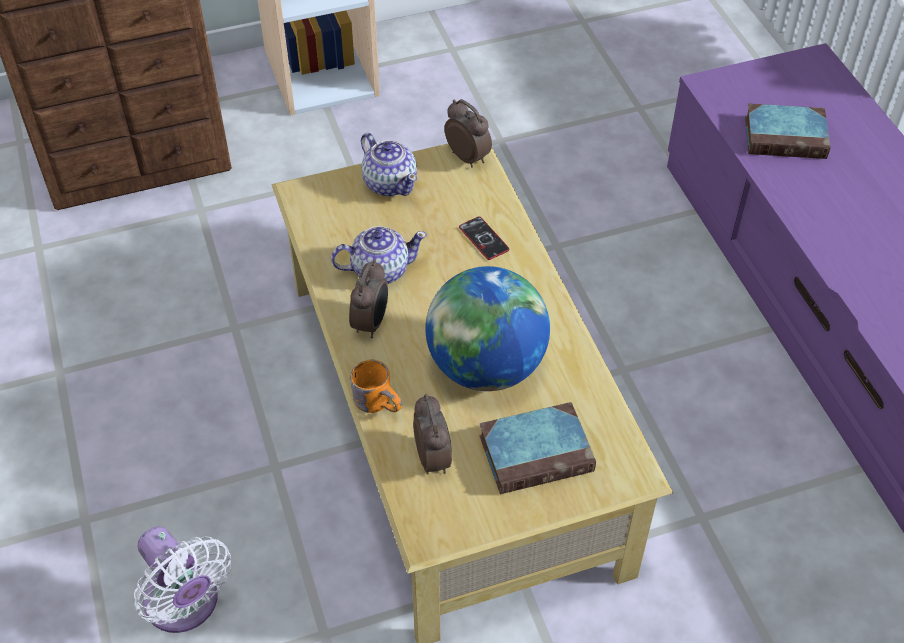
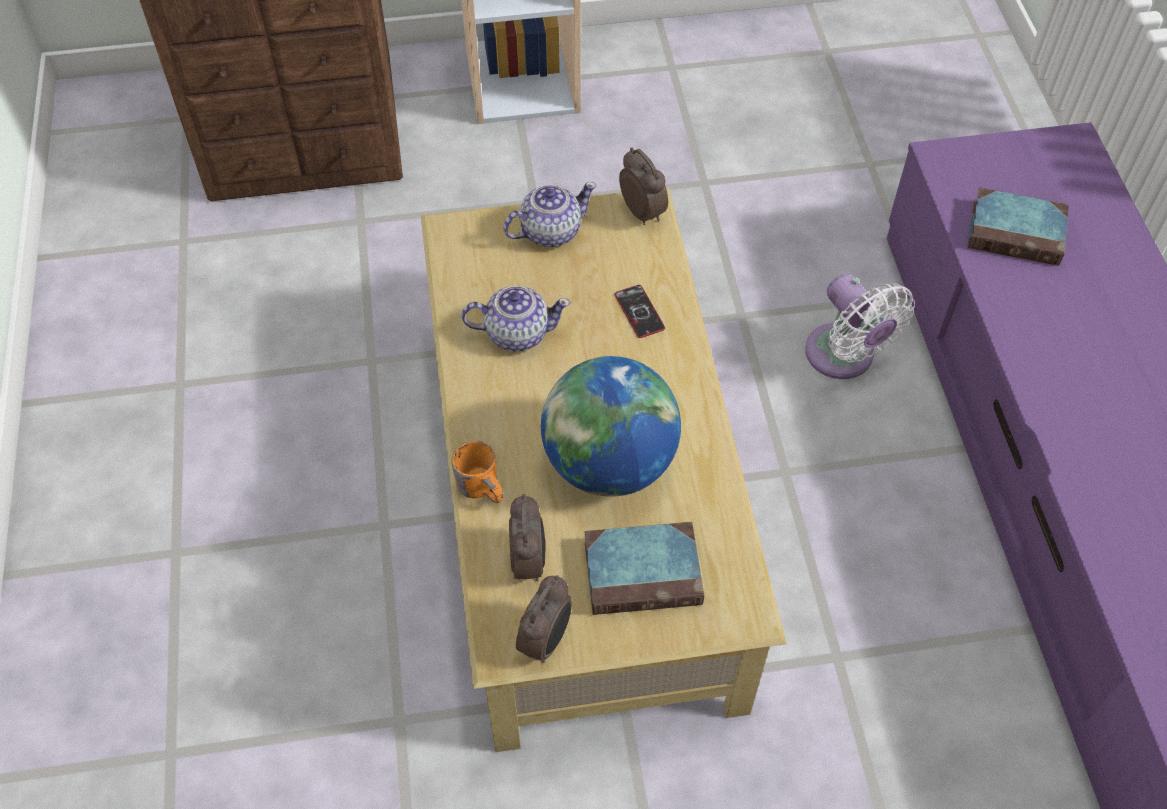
camera: 10 degrees right, 5 degrees up
white fan [134,526,231,633] -> white fan moved to [805,274,915,379]
alarm clock [349,259,388,338] -> alarm clock moved to [516,575,572,663]
teapot [361,133,417,196] -> teapot turned 90 degrees counterclockwise [503,182,597,247]

